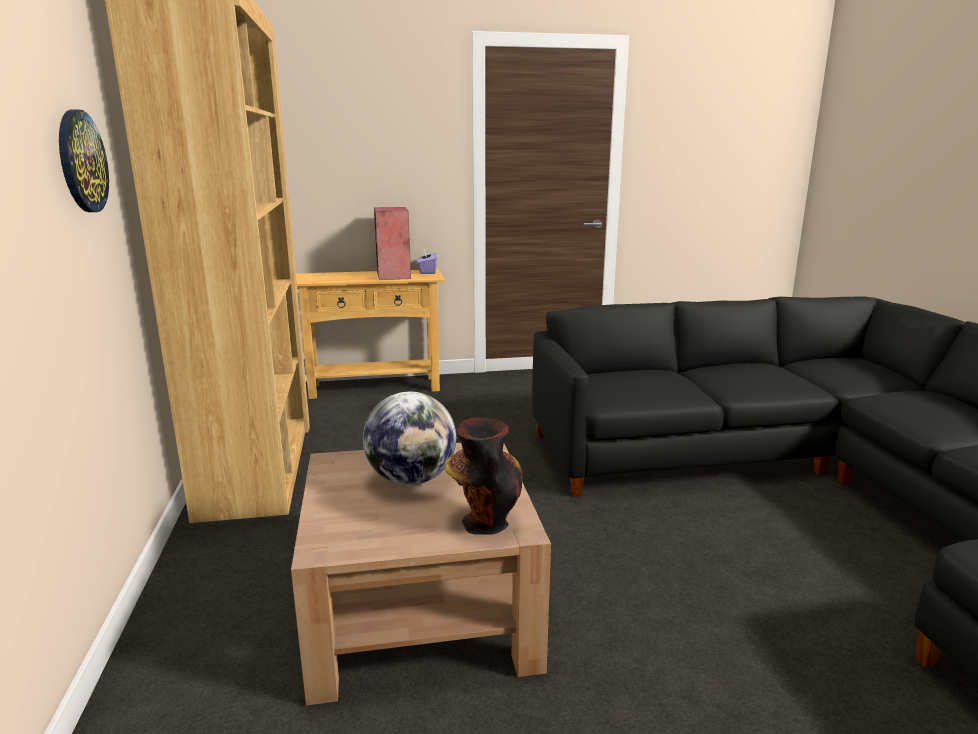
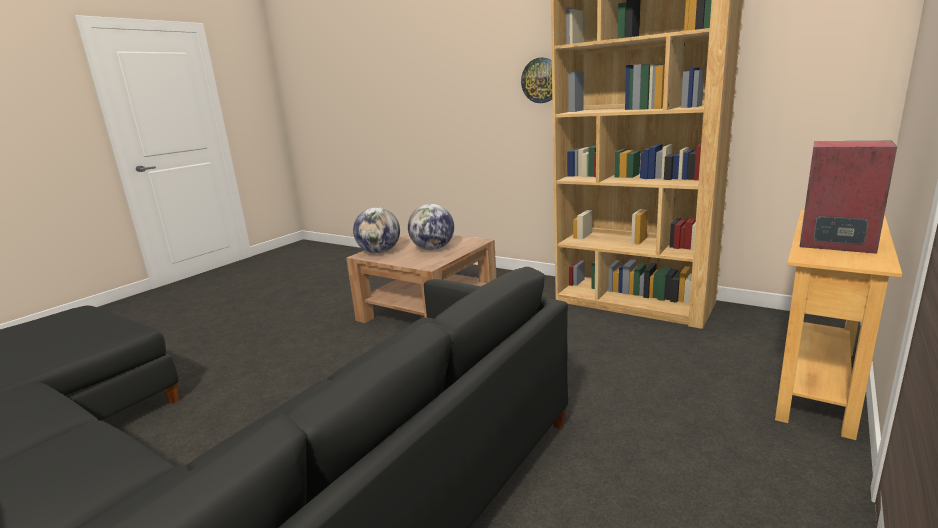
camera: 135 degrees right, 0 degrees up
purple tissue box [417,249,437,274] -> none
vase [445,418,523,535] -> globe [353,207,400,254]

